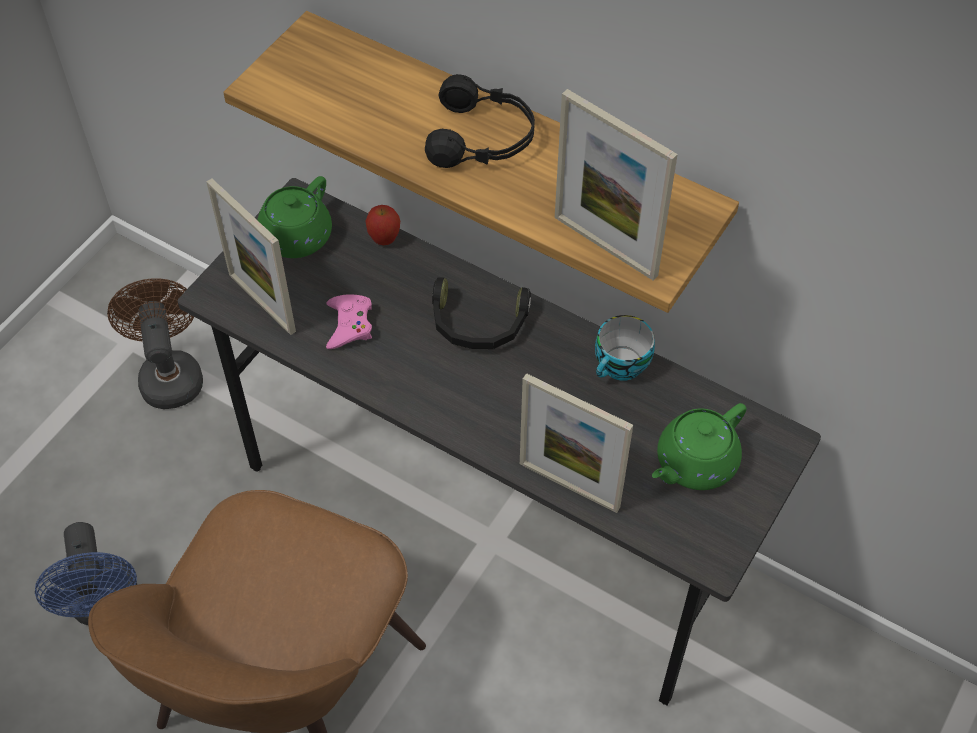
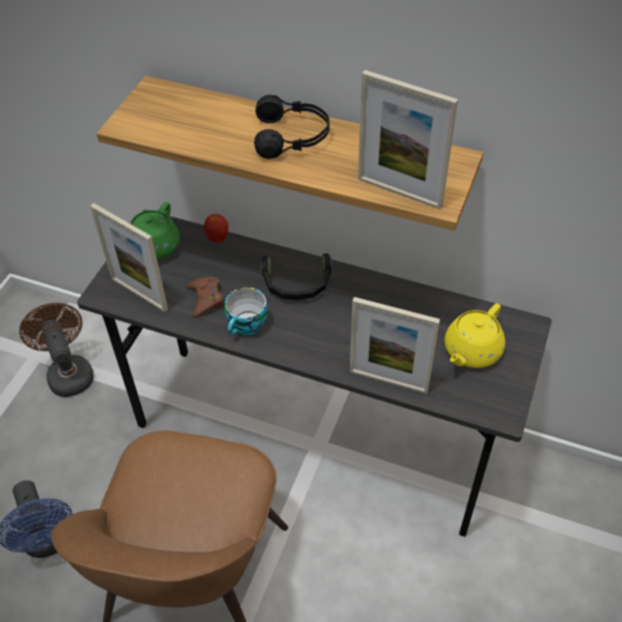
camera: 10 degrees left, 5 degrees down
pink game controller [326,294,372,349] -> brown game controller [186,277,224,317]
cup [595,315,655,381] -> cup moved to [225,287,268,335]
green teapot [652,403,747,490] -> yellow teapot [445,303,505,368]

